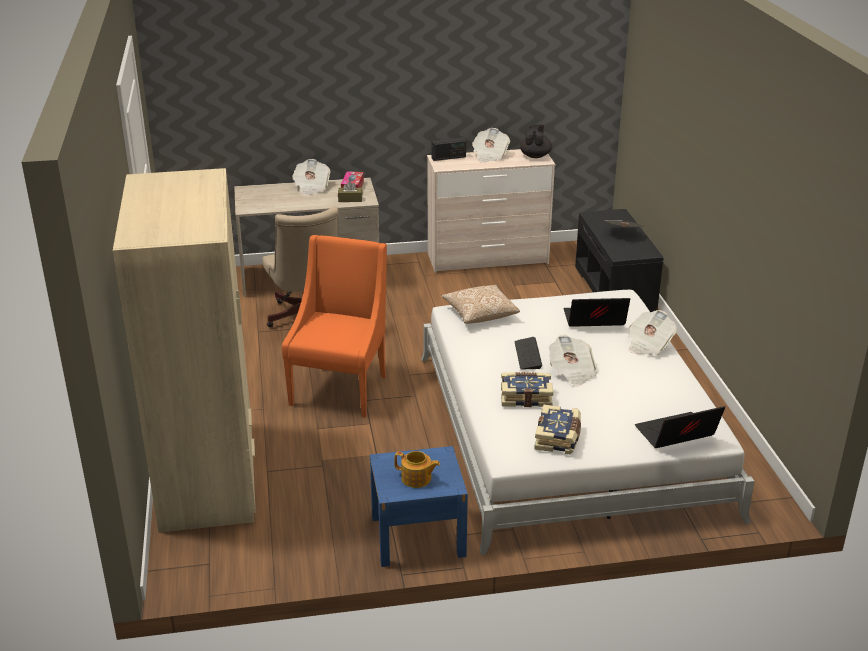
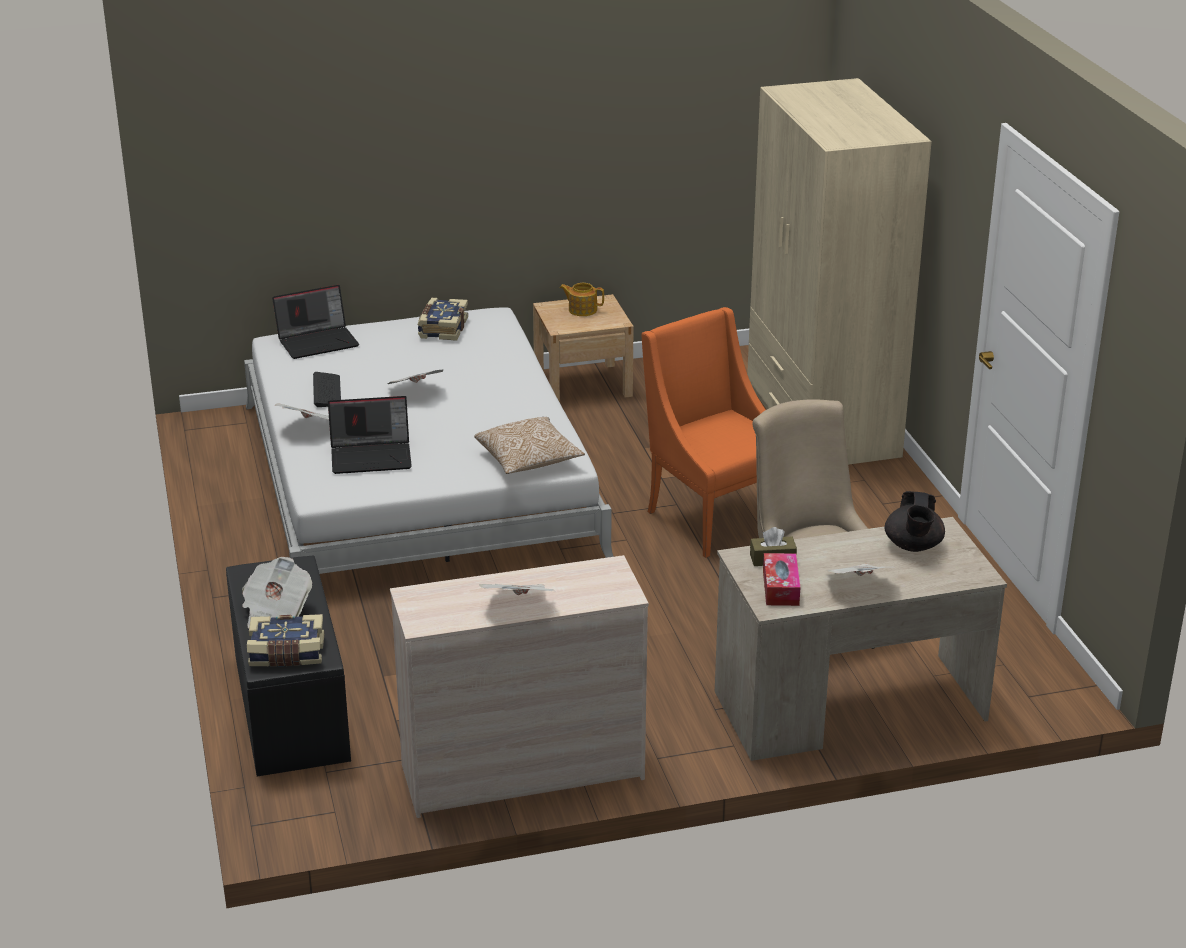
camera: 175 degrees right, 0 degrees up
orange armchair [282,235,387,418] -> orange armchair turned 135 degrees clockwise [642,307,766,558]
blue nightstand [370,446,468,567] -> beige nightstand [533,294,634,402]
radio [432,137,466,161] -> none
book [501,372,553,407] -> book moved to [247,614,324,666]
keyboard [515,337,542,369] -> keyboard moved to [313,372,341,407]
black teapot [520,125,552,158] -> black teapot moved to [885,491,945,552]

